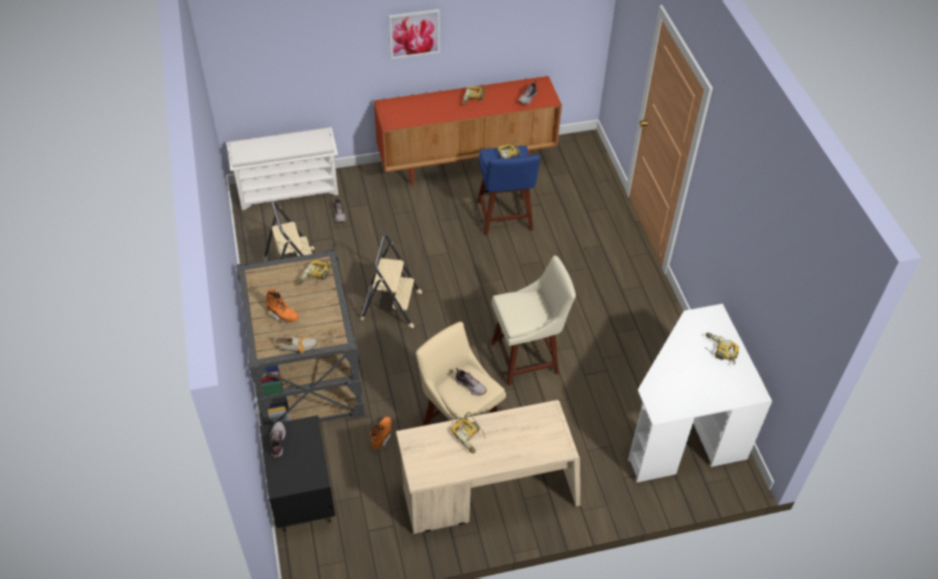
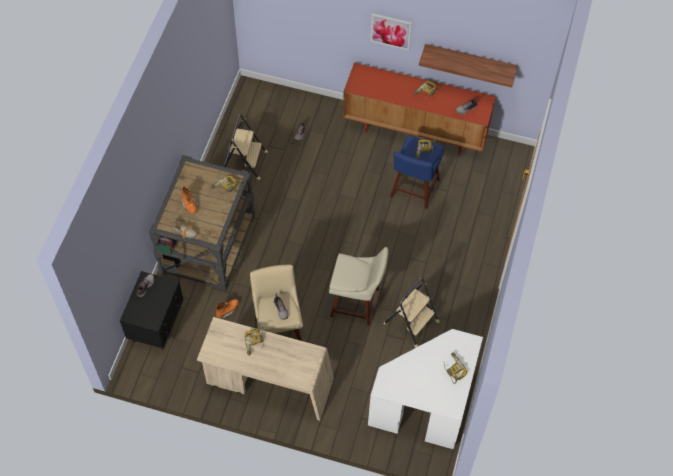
camera: 30 degrees right, 10 degrees up
white shoe rack [227,127,339,210] -> none
beige step ladder [360,235,422,328] -> beige step ladder moved to [383,278,440,347]
none -> shelf [419,44,518,88]

